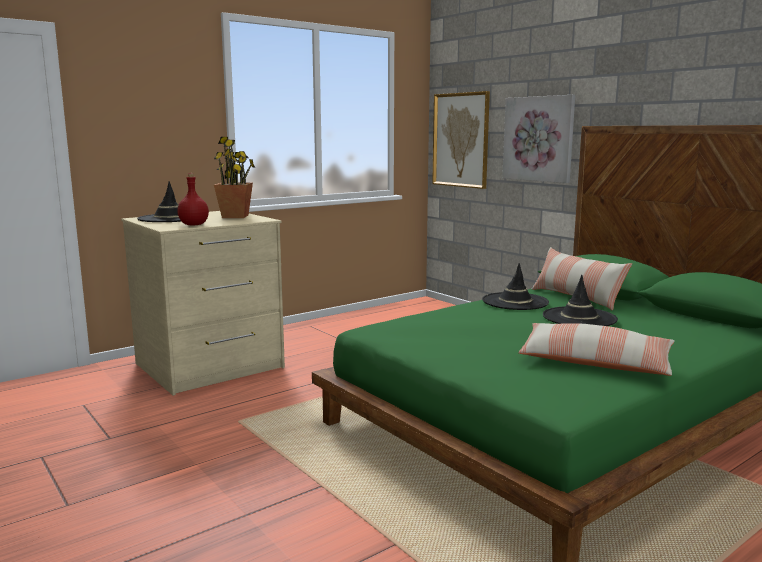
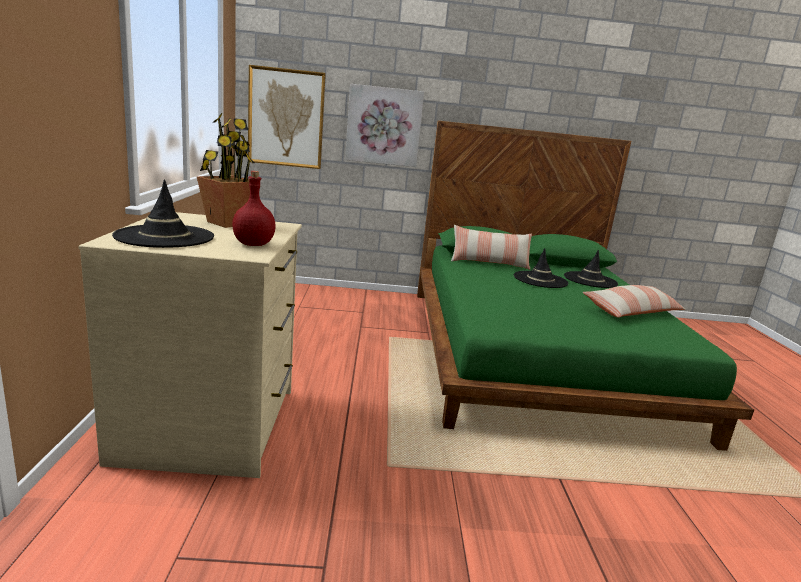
camera: 55 degrees left, 5 degrees up
black hat [482,263,549,310] -> black hat moved to [564,250,618,288]

